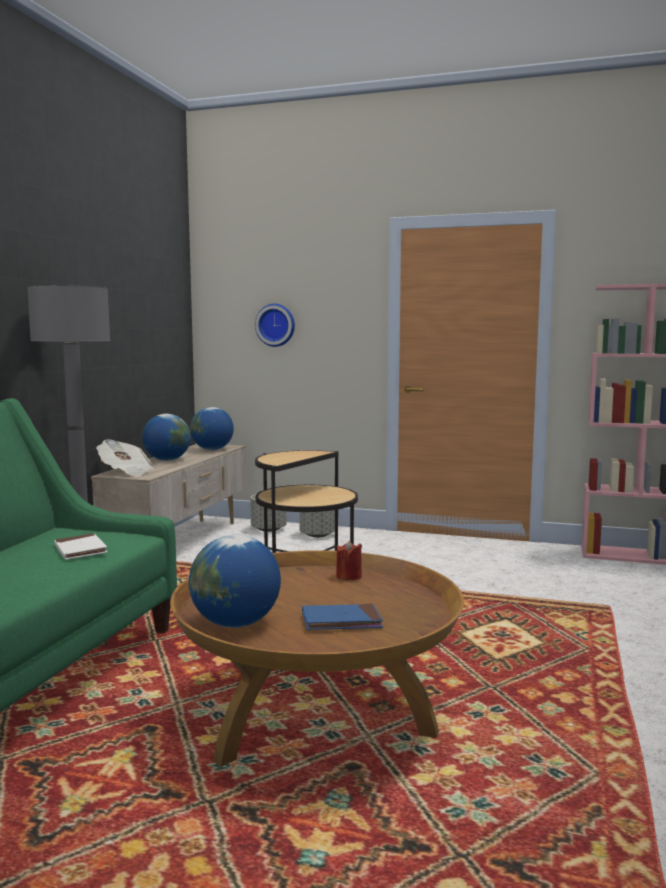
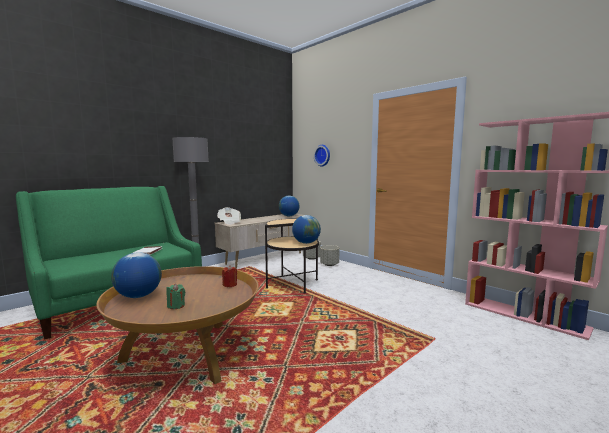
camera: 30 degrees right, 0 degrees up
globe [142,414,191,461] -> globe moved to [292,215,321,244]
blue book [302,603,383,630] -> green candle [166,284,185,309]

